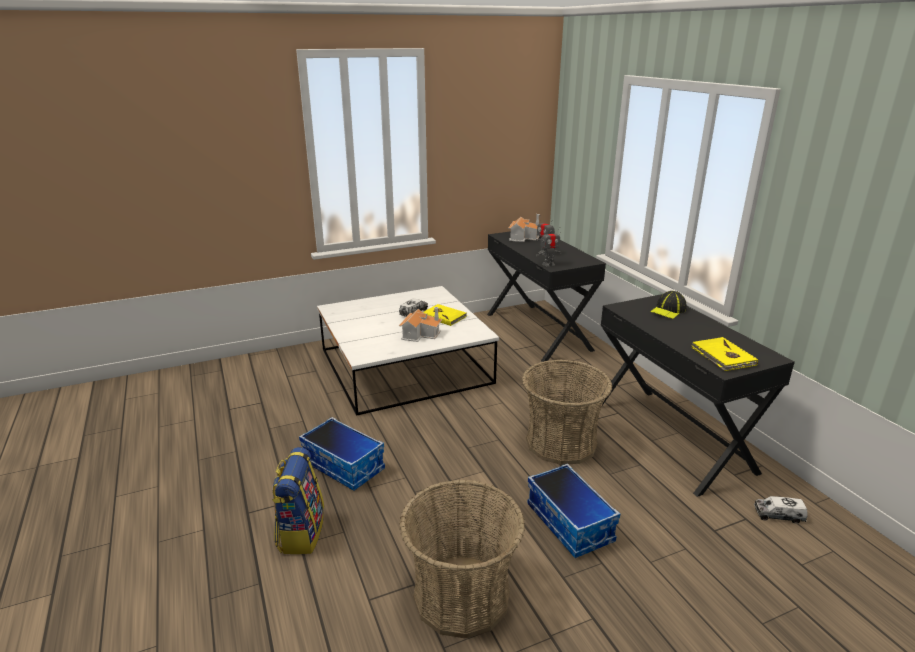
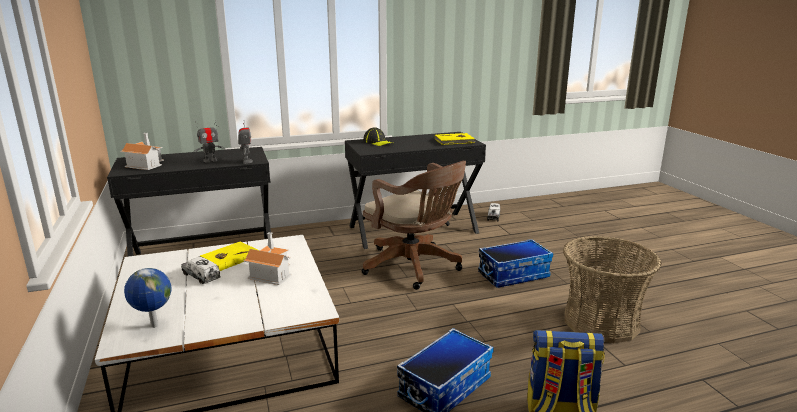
camera: 85 degrees left, 5 degrees down
basket [522,359,613,465] -> brown office chair [362,161,466,290]
none -> globe [124,268,172,328]

